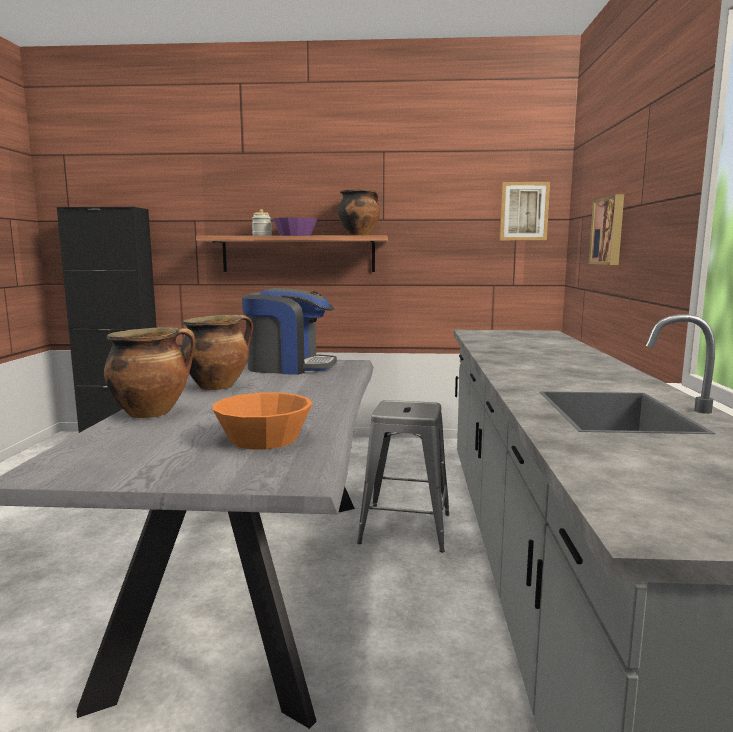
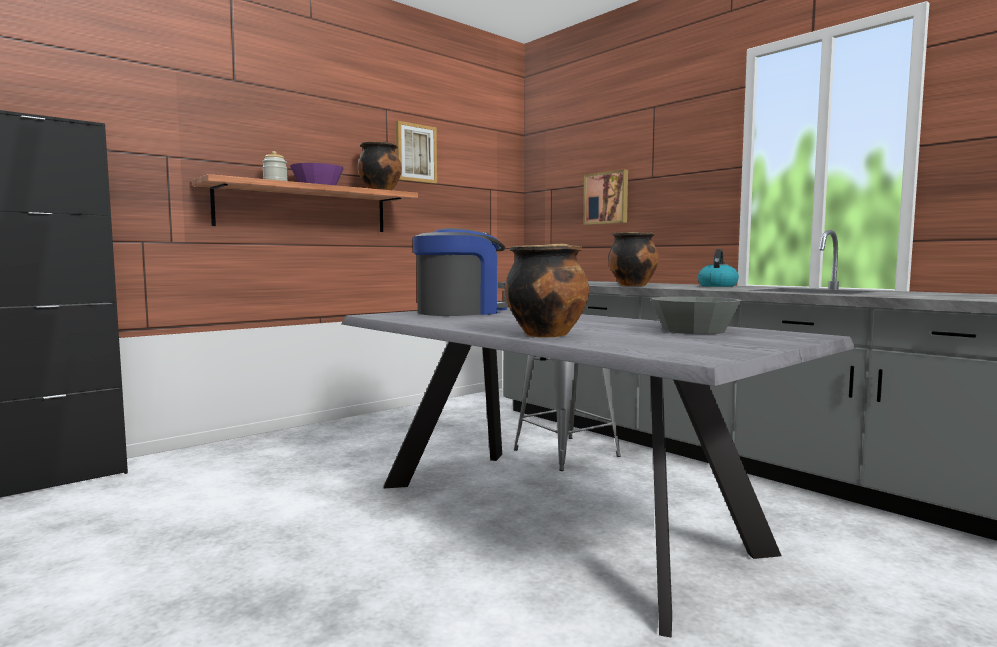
camera: 45 degrees left, 5 degrees down
cooking pot [181,315,253,390] -> cooking pot moved to [608,232,659,286]
orange bowl [213,393,312,449] -> grey bowl [651,297,741,334]
picture [499,182,550,240] -> picture moved to [396,121,437,184]
none -> kettle [698,249,739,287]

